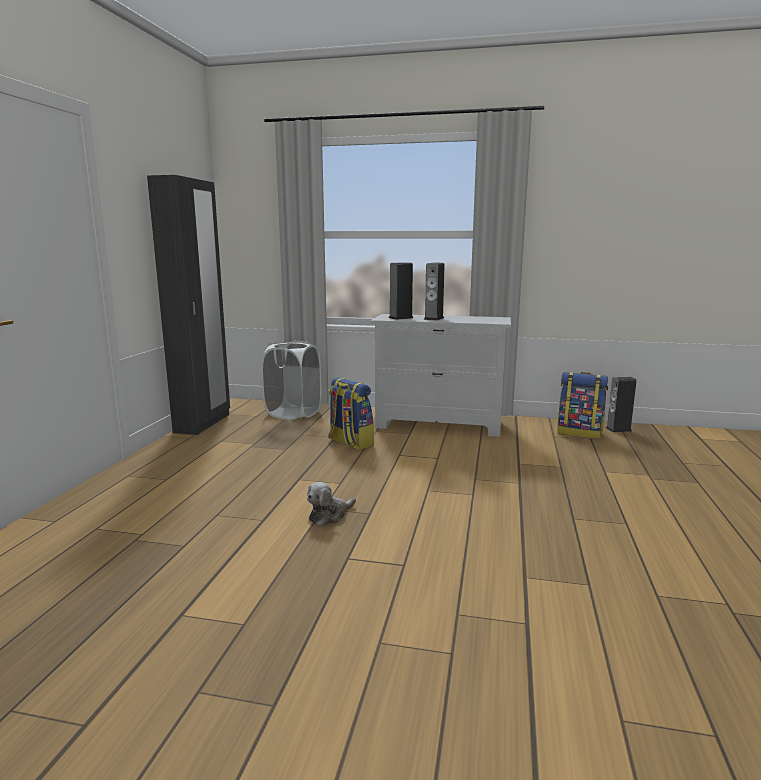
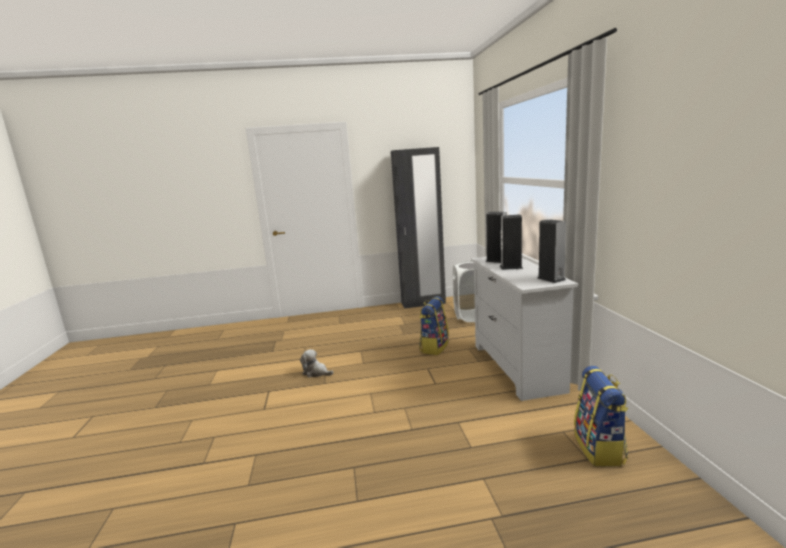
camera: 70 degrees right, 0 degrees up
speaker [606,377,637,432] -> speaker moved to [538,219,566,283]

